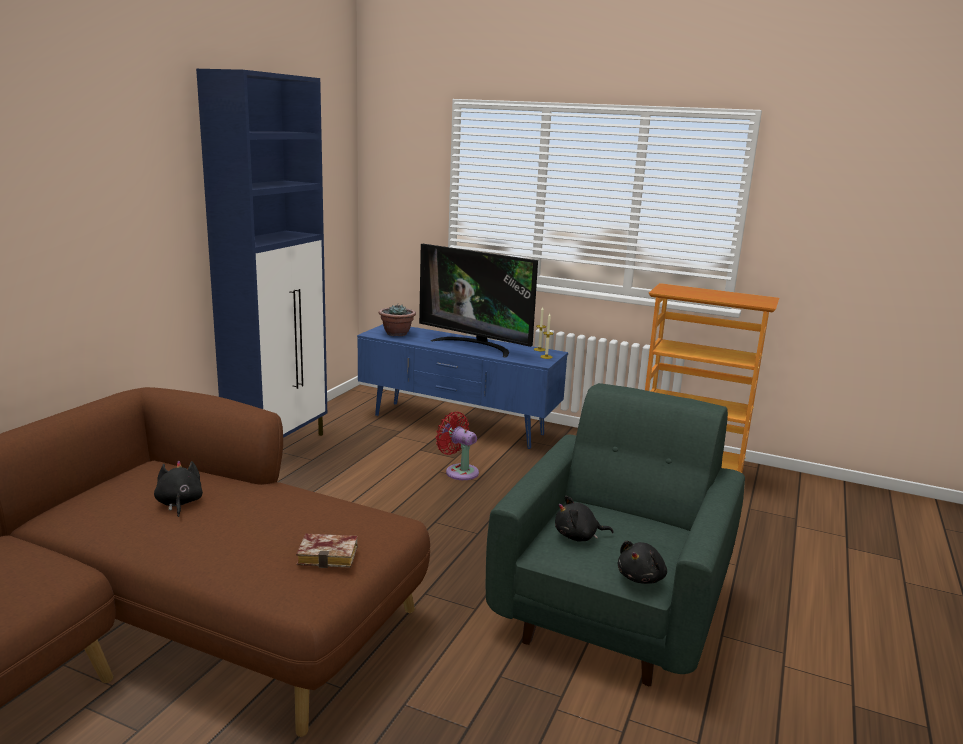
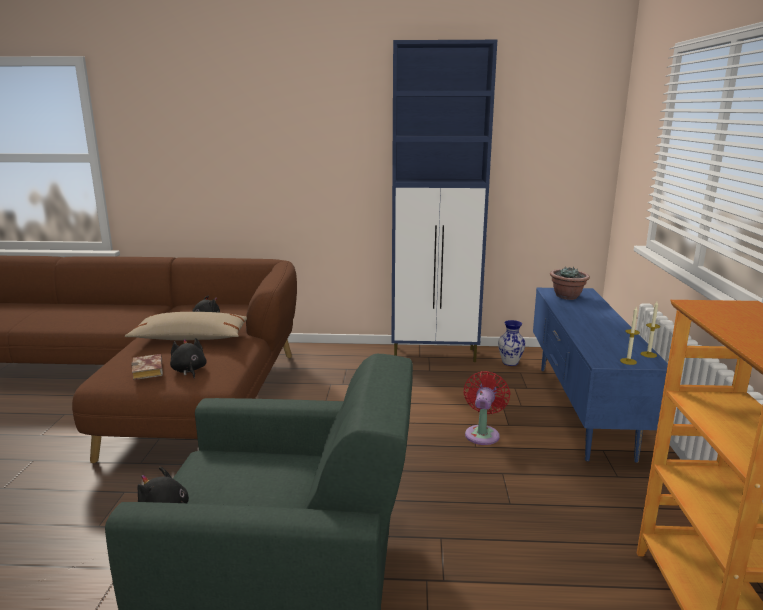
camera: 70 degrees right, 0 degrees up
television [419,244,538,358] -> none
black plush toy [555,496,613,542] -> black plush toy moved to [170,338,207,379]
none -> beige pillow [125,312,247,340]
none -> vase [498,320,526,366]

